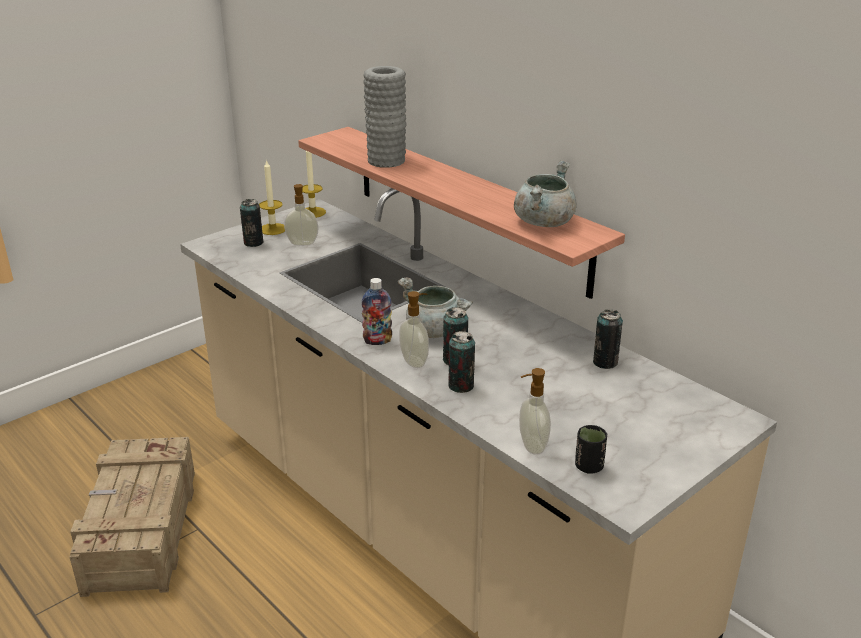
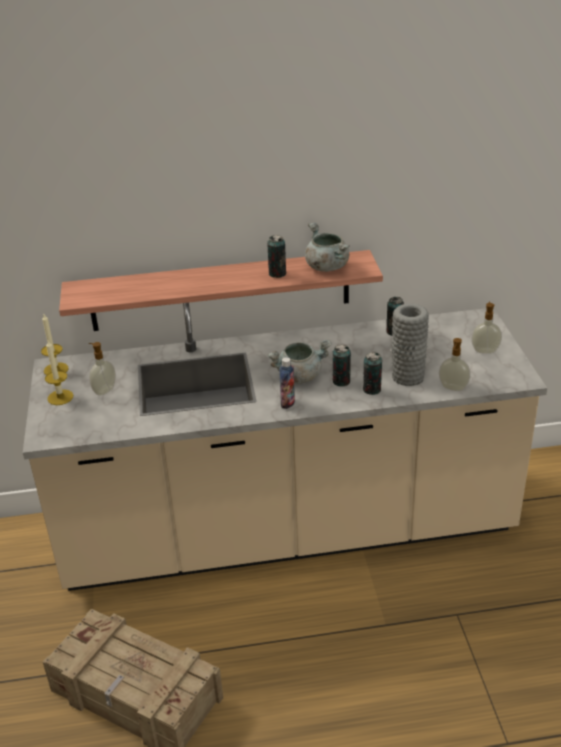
camera: 55 degrees left, 5 degrees up
can [240,199,264,247] -> can moved to [267,235,286,278]
grey vase [363,66,407,168] -> grey vase moved to [391,304,429,386]
soap dispenser [399,291,429,368] -> soap dispenser moved to [471,302,502,354]
black cup [575,425,607,474] -> none

